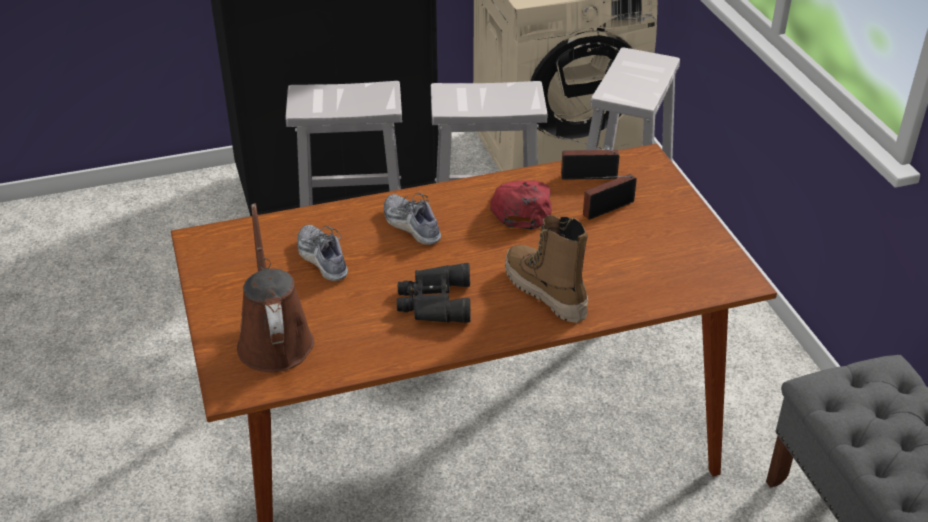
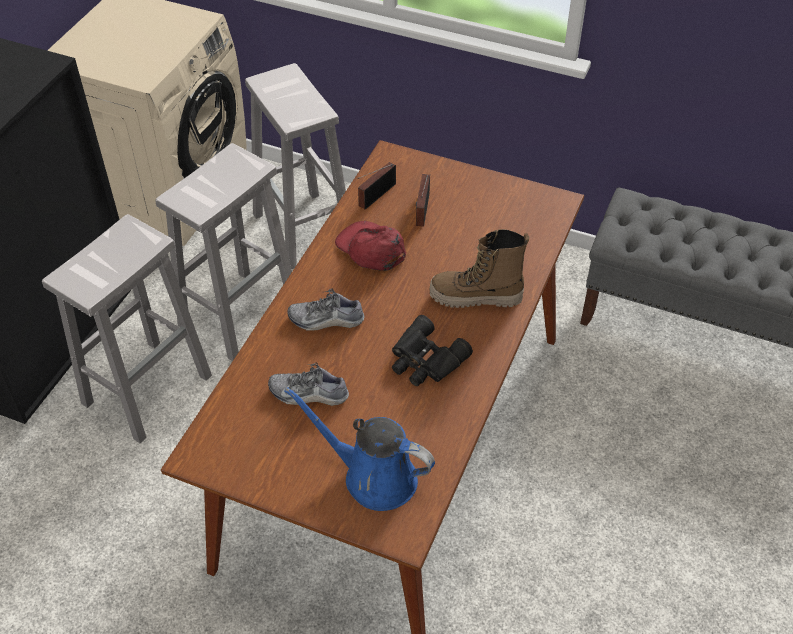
camera: 50 degrees left, 10 degrees up
brown watering can [237,204,314,372] -> blue watering can [284,387,435,511]

